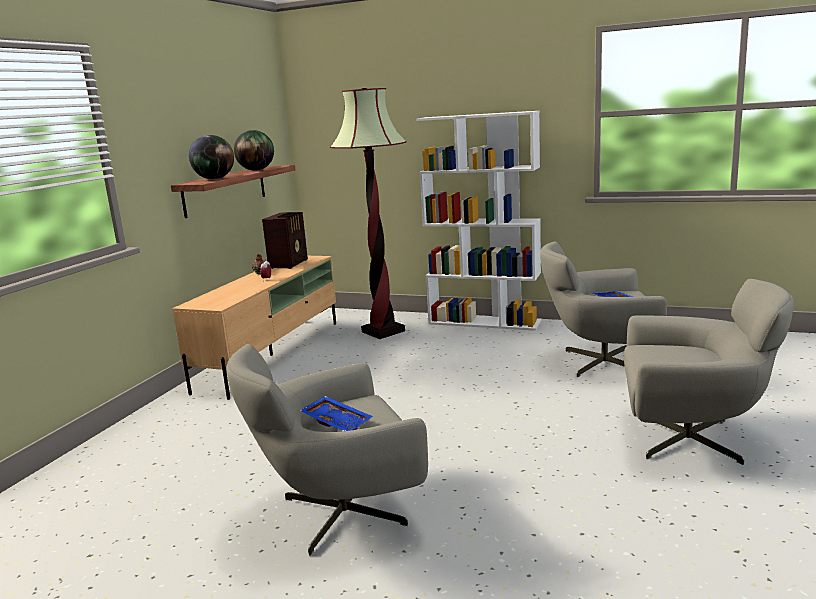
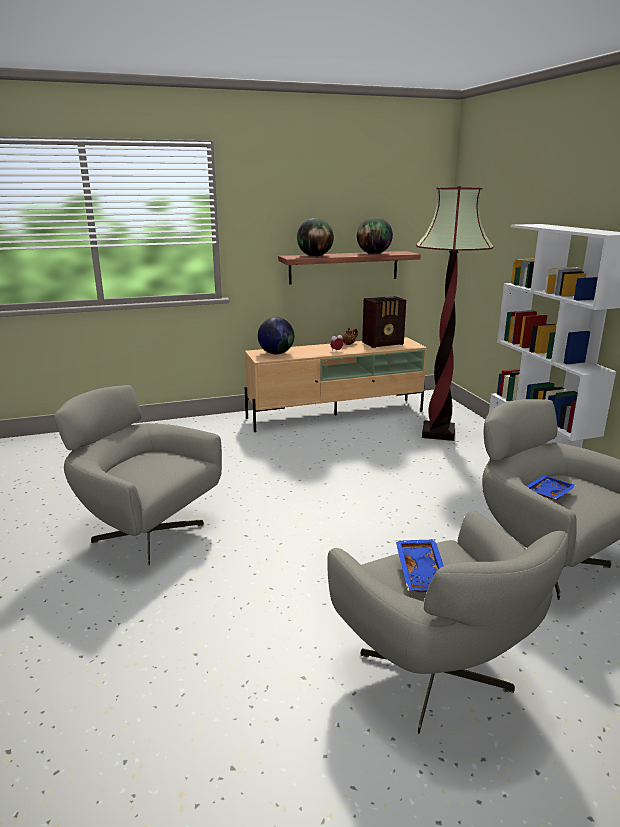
camera: 50 degrees right, 5 degrees up
blue tray [299,396,373,431] -> blue tray moved to [396,539,444,592]
none -> globe [258,317,294,354]

